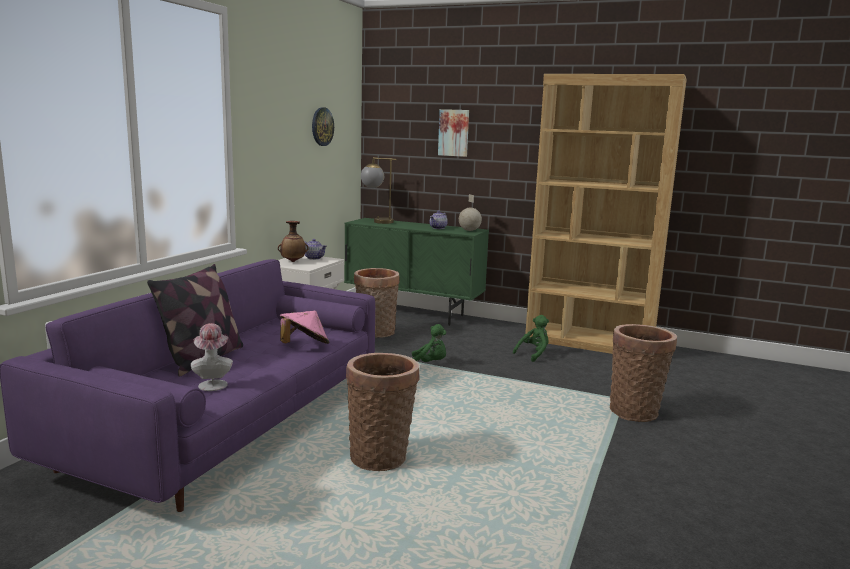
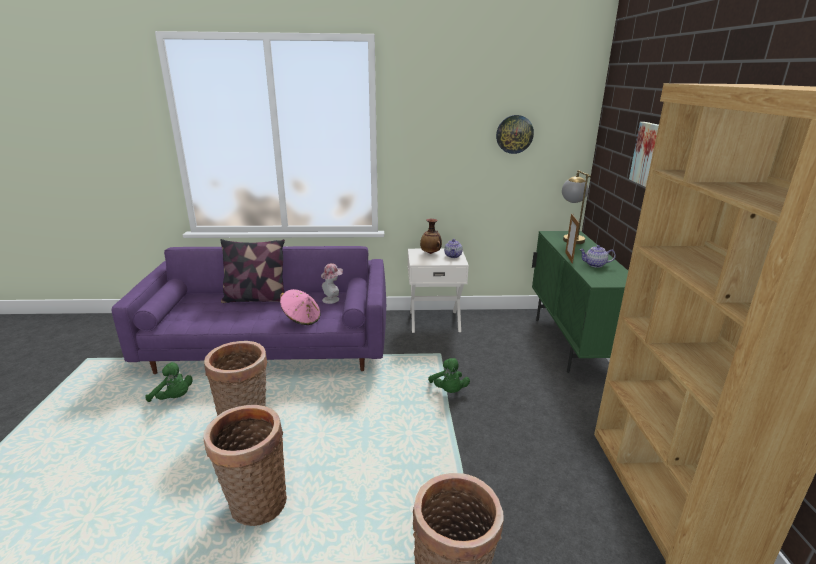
camera: 65 degrees right, 10 degrees up
hat [191,323,233,391] -> hat moved to [321,263,343,304]
basket [354,268,400,338] -> basket moved to [203,405,287,526]
globe [459,194,482,231] -> none
green plush toy [513,315,549,362] -> green plush toy moved to [145,362,193,402]
none -> picture frame [565,214,579,264]

